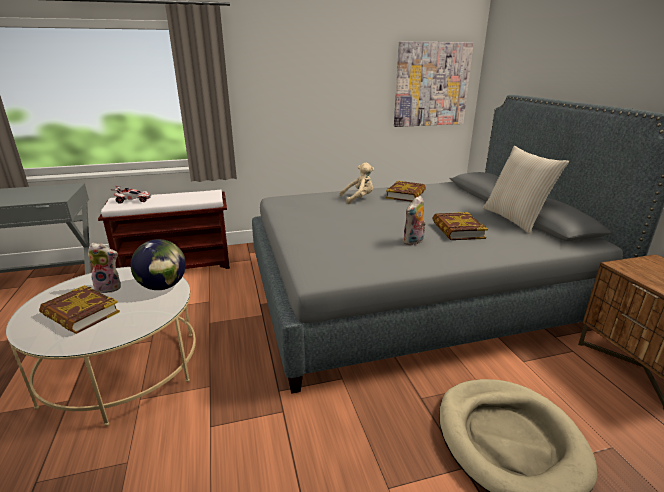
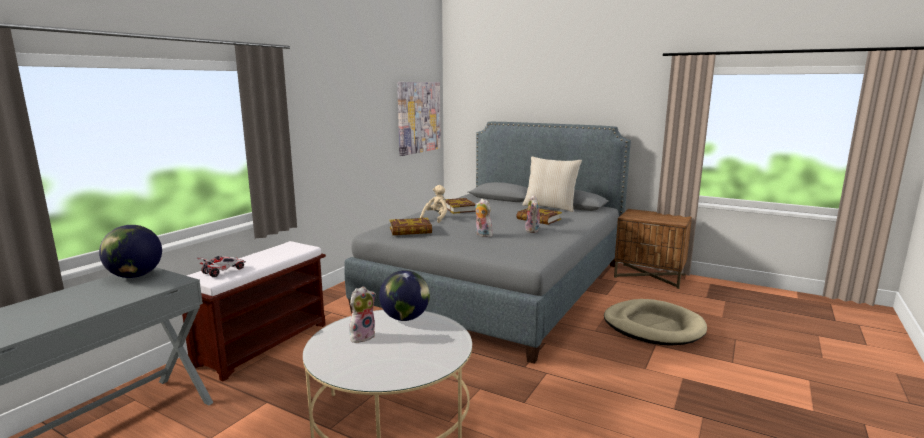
camera: 45 degrees left, 10 degrees down
book [39,285,120,334] -> book moved to [390,218,432,235]
none -> globe [99,225,162,278]
none -> plush toy [475,199,493,237]

